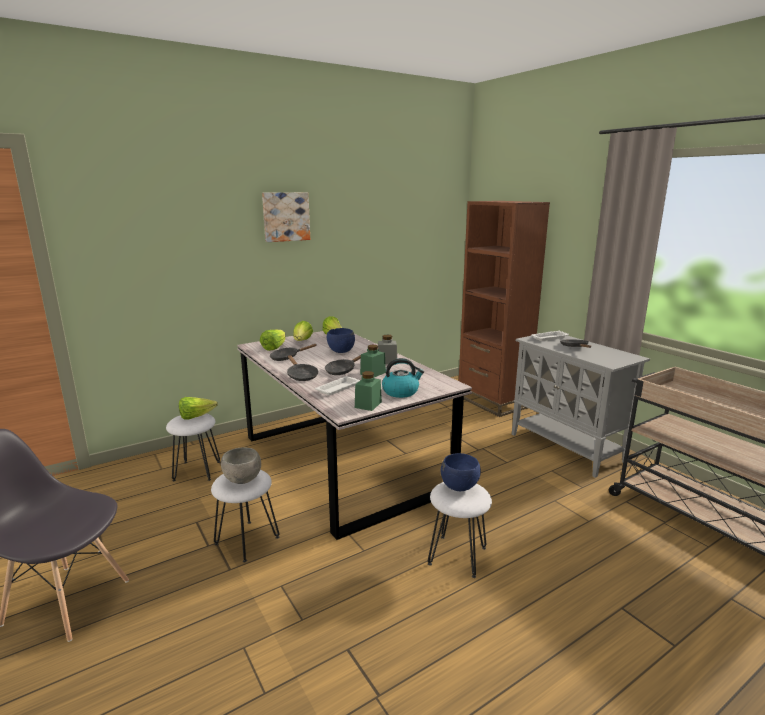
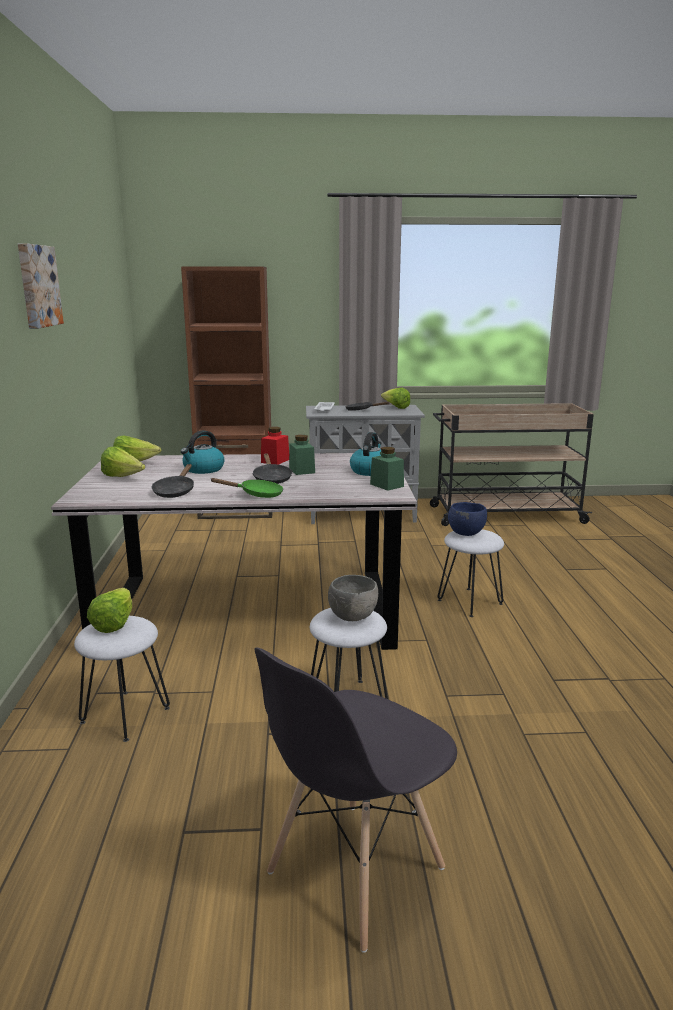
camera: 60 degrees left, 0 degrees up
lettuce [260,329,285,351] -> lettuce moved to [381,388,410,409]
black frying pan [287,355,318,381] -> green frying pan [210,478,283,498]
white tray [315,376,360,396] -> none
blue bowl [327,328,355,353] -> kettle [181,430,225,474]
grey jar [378,335,397,364] -> red jar [261,427,289,465]

